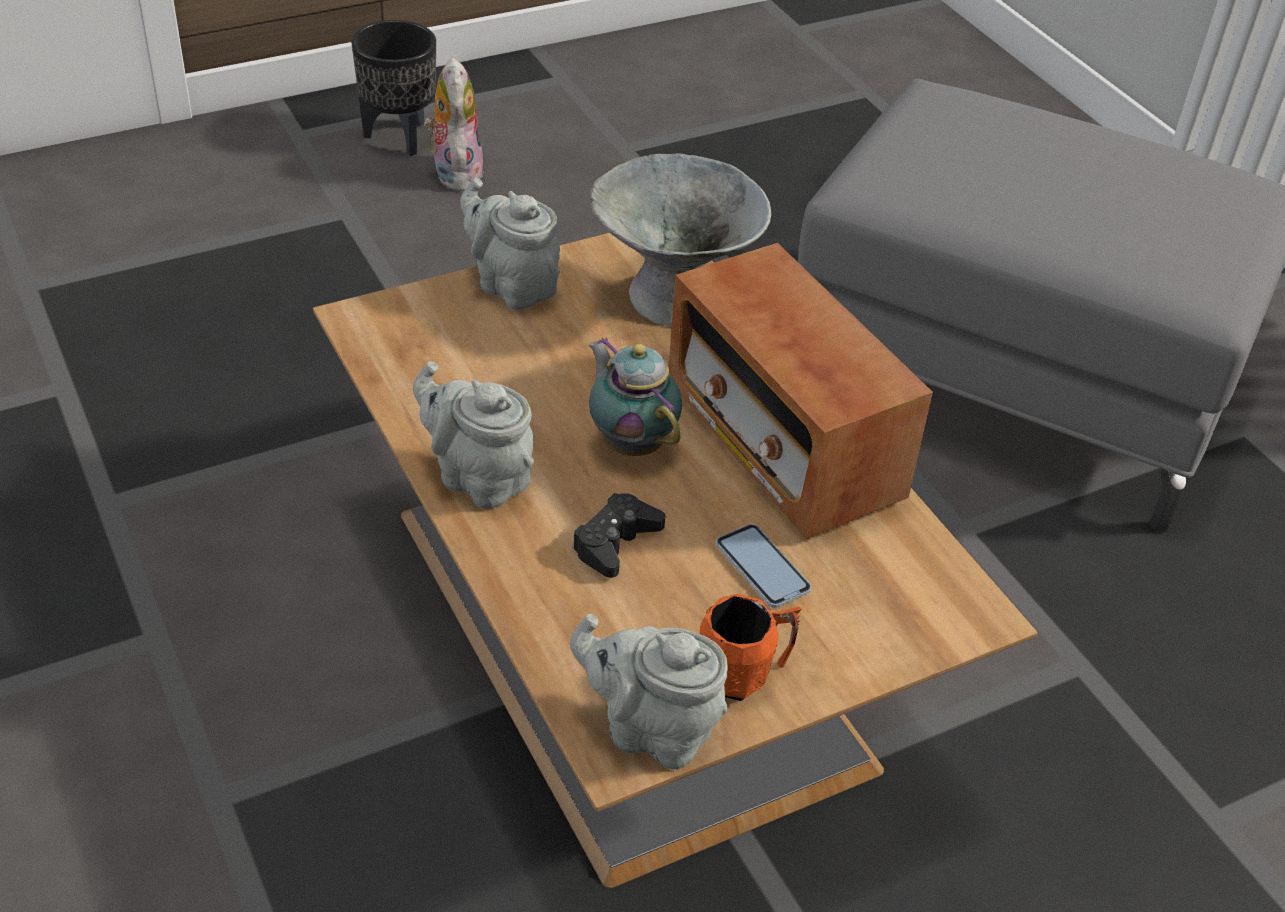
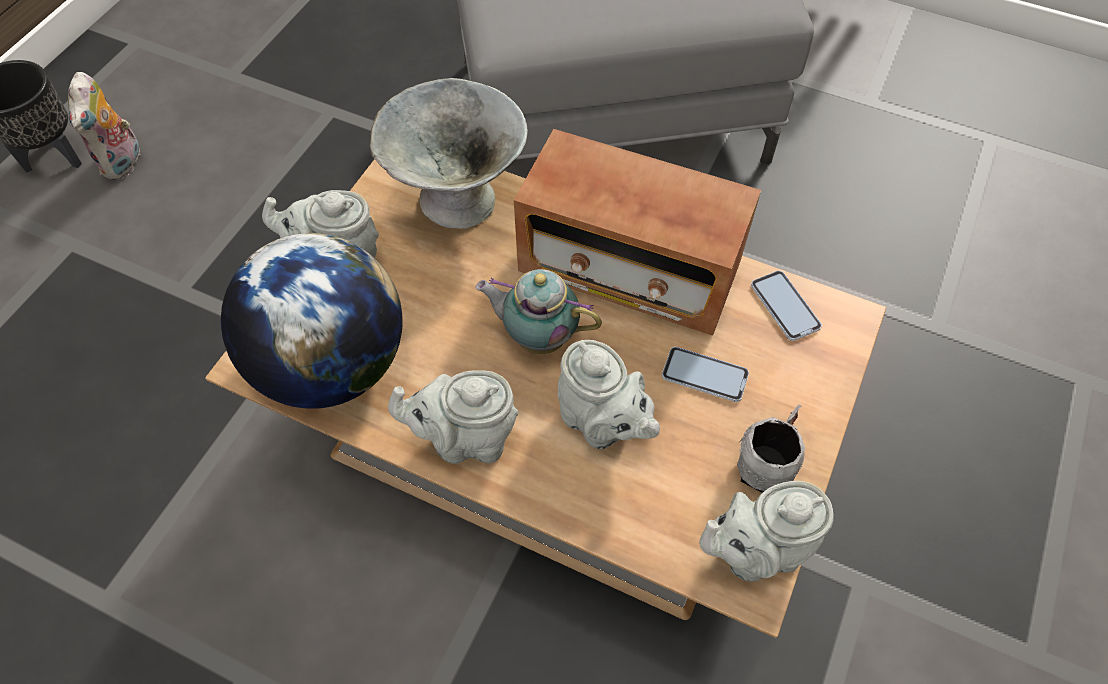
camera: 35 degrees left, 15 degrees up
plush toy [424,57,484,192] -> plush toy turned 135 degrees counterclockwise [68,72,141,180]
black game controller [572,493,665,578] -> grey teapot [558,340,660,449]
orange mug [700,594,802,701] -> grey mug [737,405,806,493]
none -> globe [221,233,403,409]
none -> phone [751,271,822,341]

